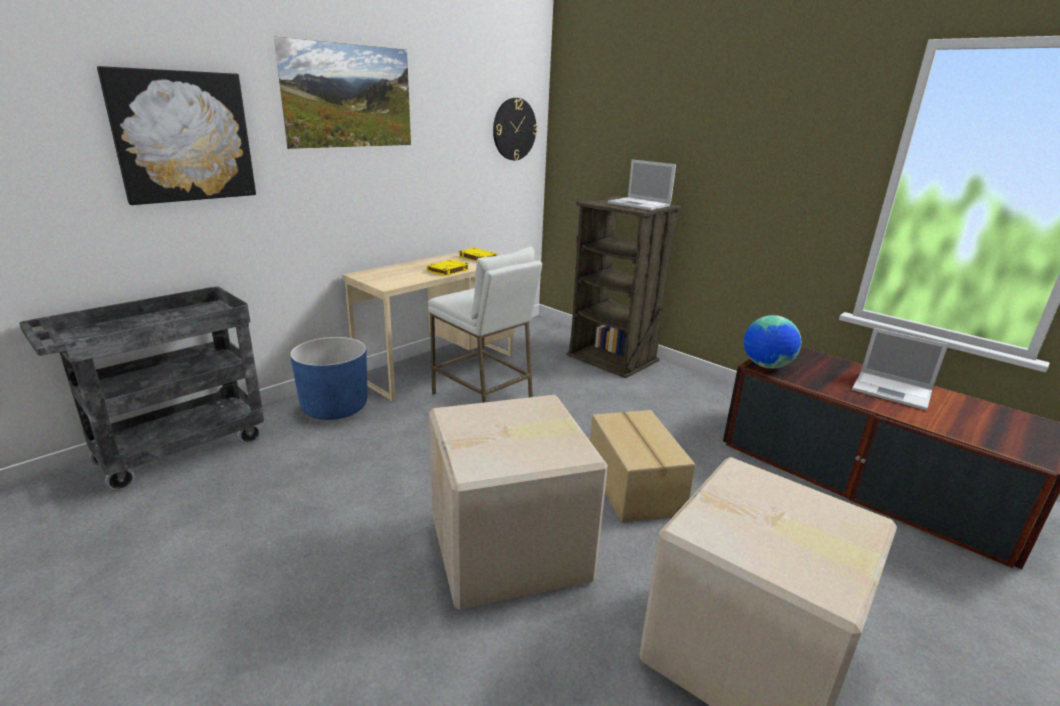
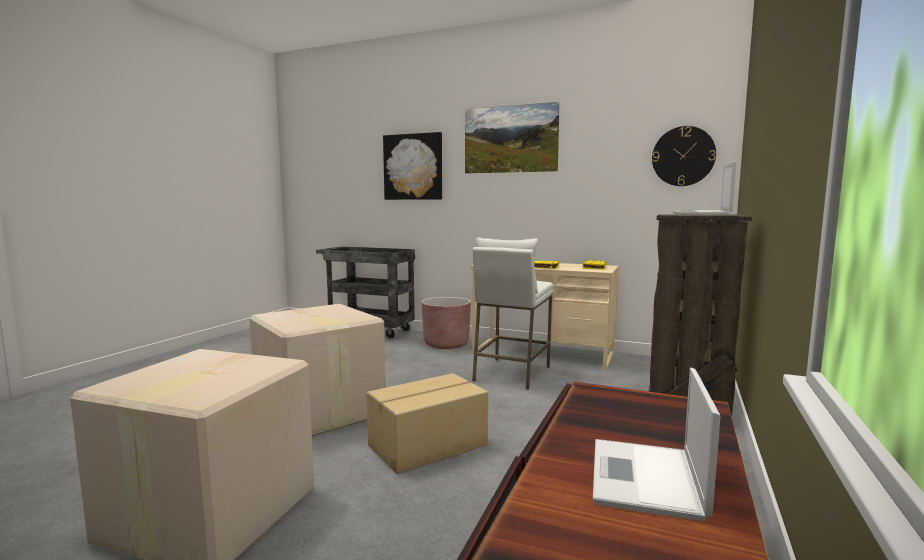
camera: 70 degrees right, 15 degrees down
blue planter [290,337,367,420] -> brown planter [422,297,471,349]
globe [744,315,802,369] -> none

